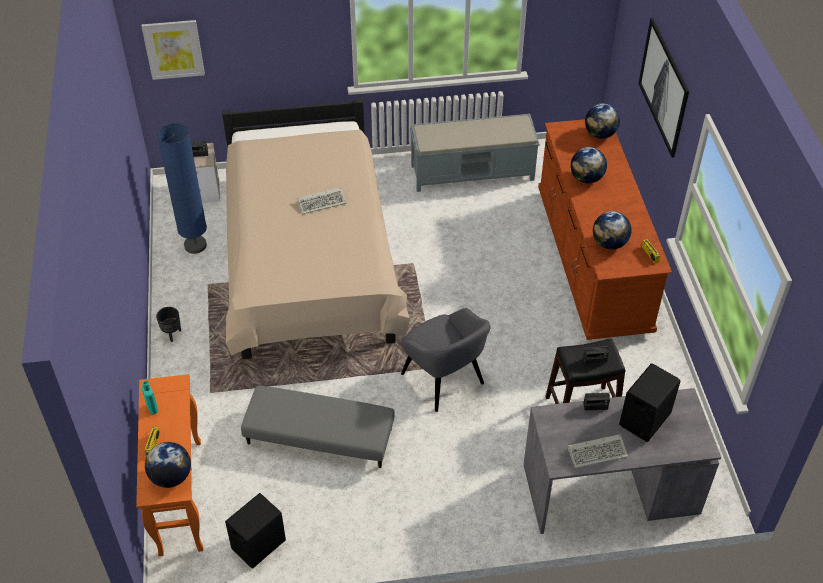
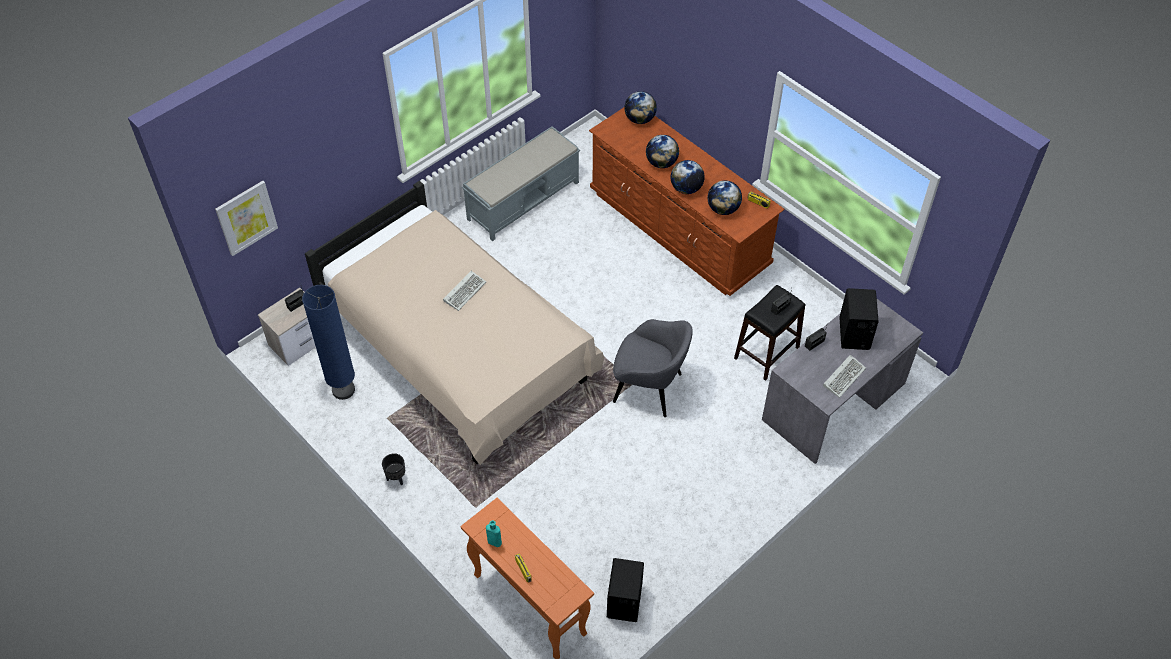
camera: 35 degrees left, 5 degrees up
globe [145,442,191,488] -> globe moved to [671,160,705,194]
grey ottoman [241,386,395,468] -> none
picture [638,18,689,158] -> none

